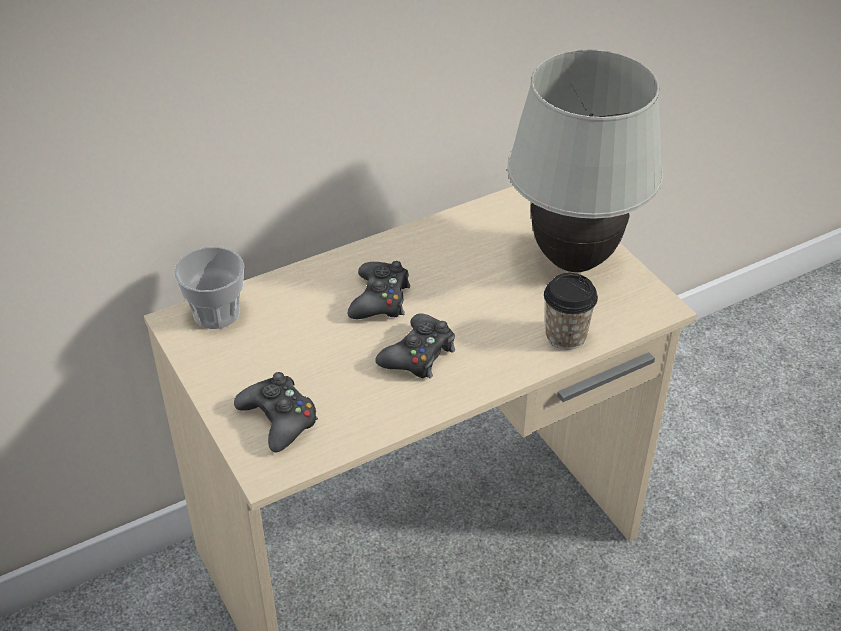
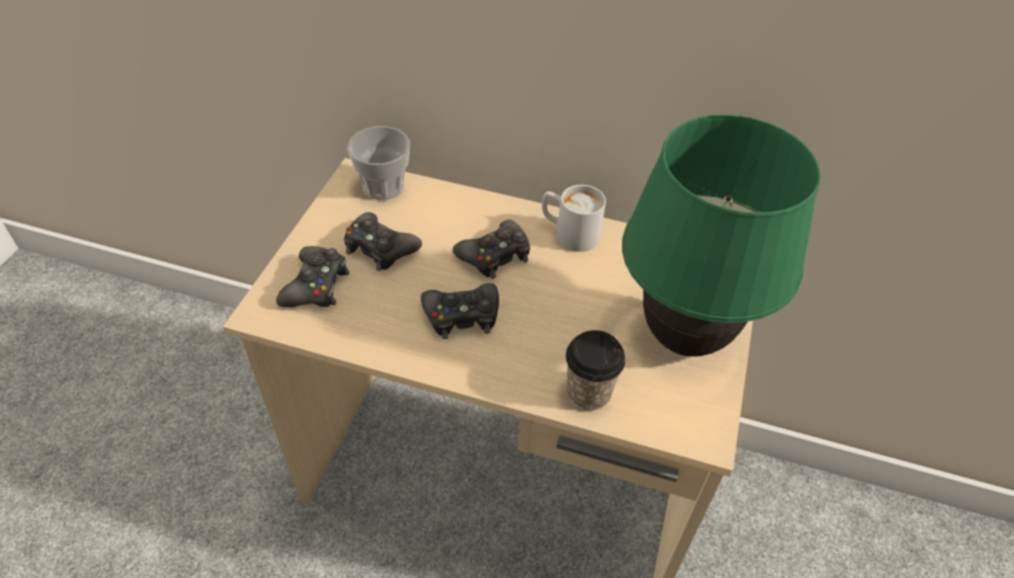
camera: 45 degrees right, 5 degrees up
white table lamp [507,49,663,272] -> green table lamp [622,114,820,357]
none -> black game controller [344,212,422,271]
none -> white mug [542,185,606,252]

